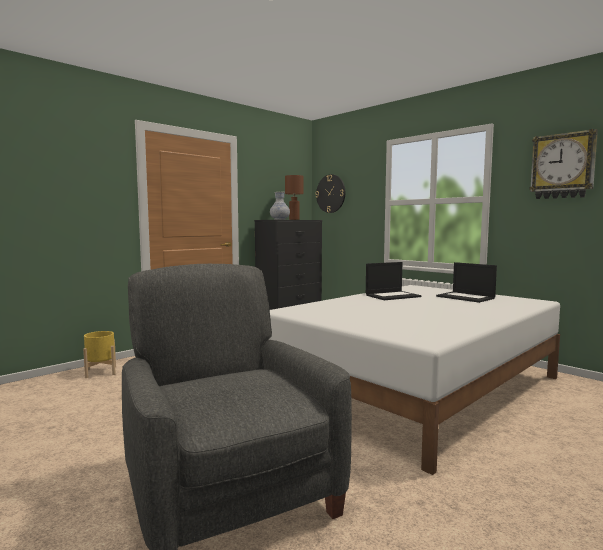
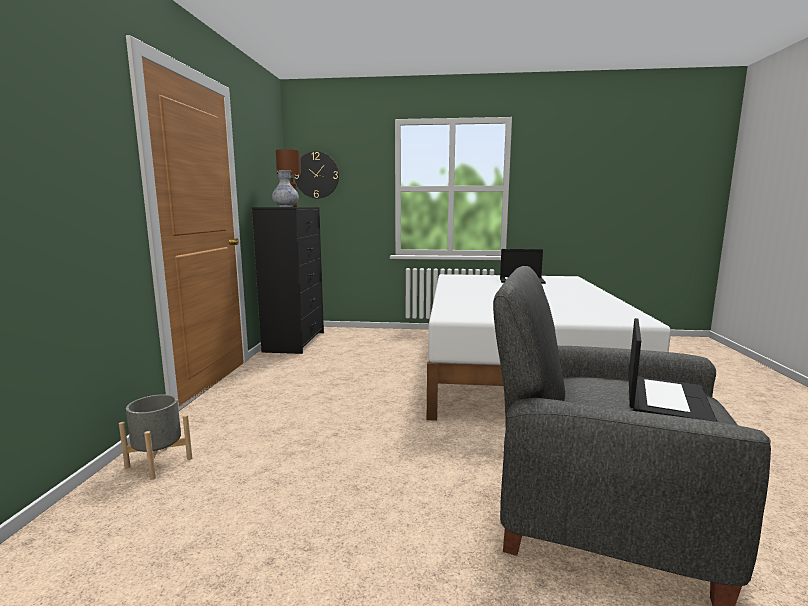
camera: 40 degrees left, 5 degrees up
yellow planter [83,331,116,378] -> grey planter [119,394,192,480]
laptop [366,262,421,300] -> laptop moved to [629,318,718,422]
wall clock [529,129,598,199] -> none

